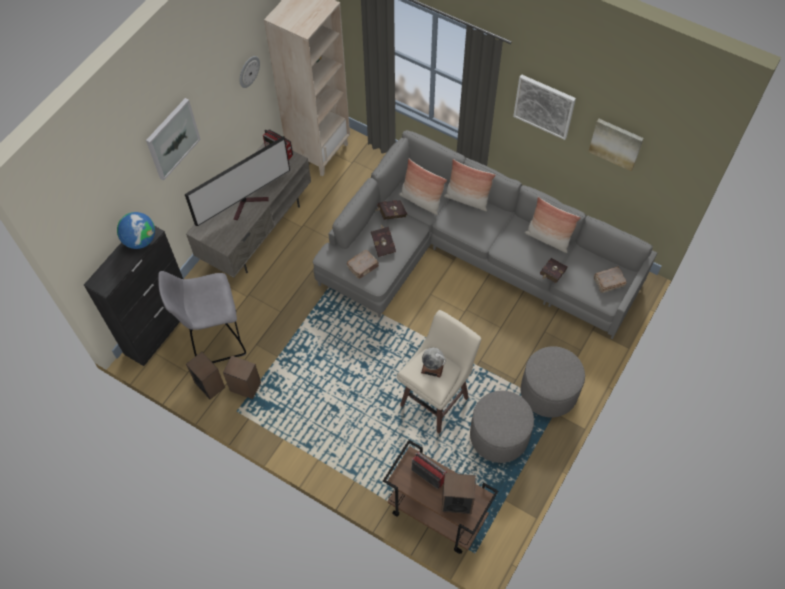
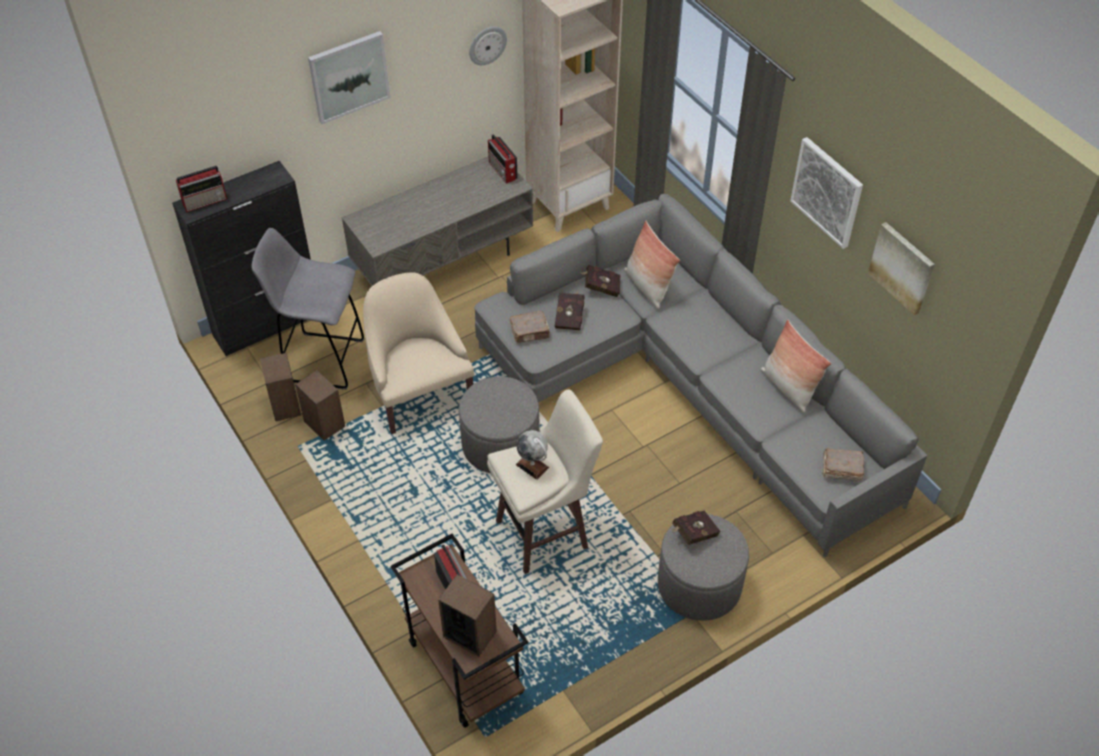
camera: 25 degrees right, 10 degrees down
globe [117,212,155,249] -> none
television [185,136,290,226] -> none
pillow [444,159,496,211] -> none
grey ottoman [470,391,534,463] -> grey ottoman moved to [459,376,540,473]
red book [540,258,567,283] -> red book moved to [671,510,721,545]
none -> radio [176,166,227,212]
none -> beige armchair [363,272,474,434]

